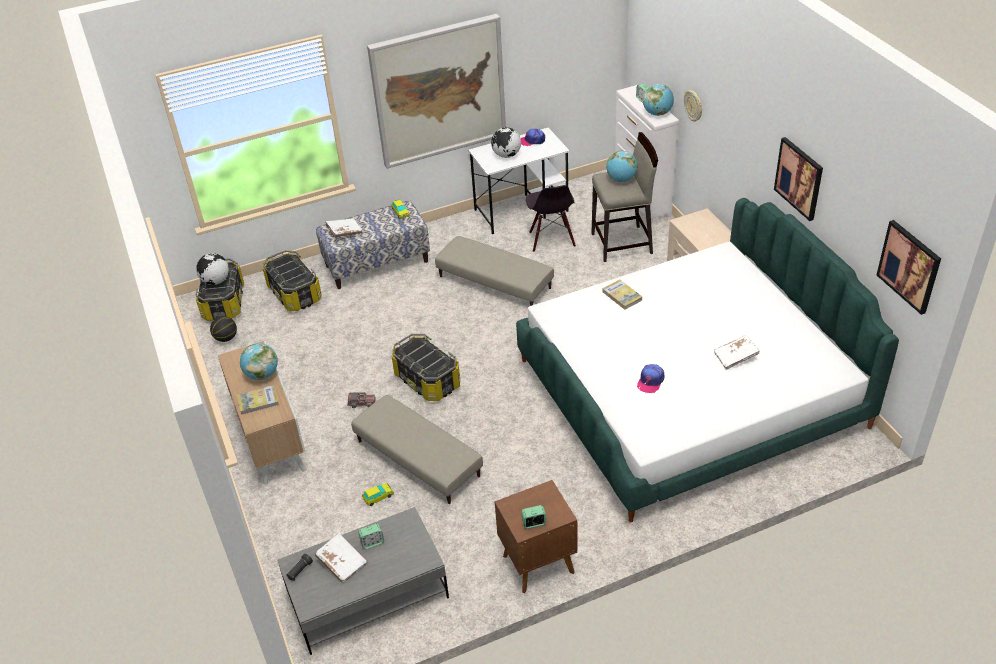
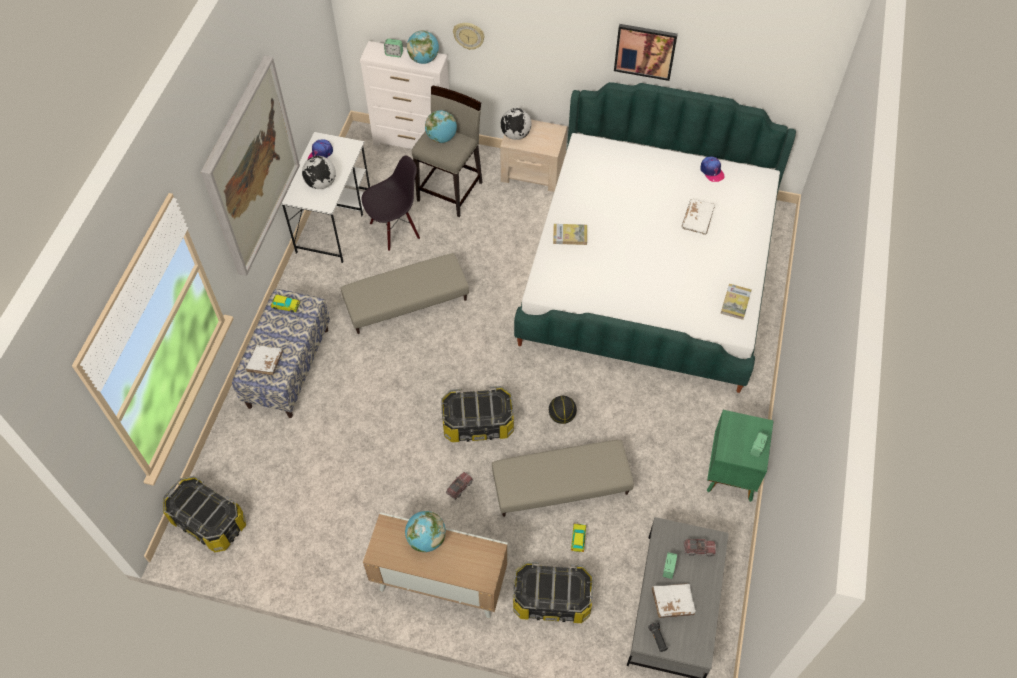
camera: 55 degrees left, 15 degrees up
globe [196,253,229,285] -> globe moved to [501,108,532,140]
basketball [210,316,237,342] -> basketball moved to [549,396,577,424]
book [237,385,279,415] -> book moved to [721,284,751,320]
storage box [263,250,322,311] -> storage box moved to [513,562,593,623]
brown nightstand [495,480,577,593] -> green nightstand [707,410,774,502]
black chair [526,185,576,252] -> black chair turned 60 degrees counterclockwise [362,155,420,251]
cap [637,364,664,393] -> cap moved to [700,157,725,182]
picture [877,220,941,315] -> none
none -> toy truck [684,538,716,556]

